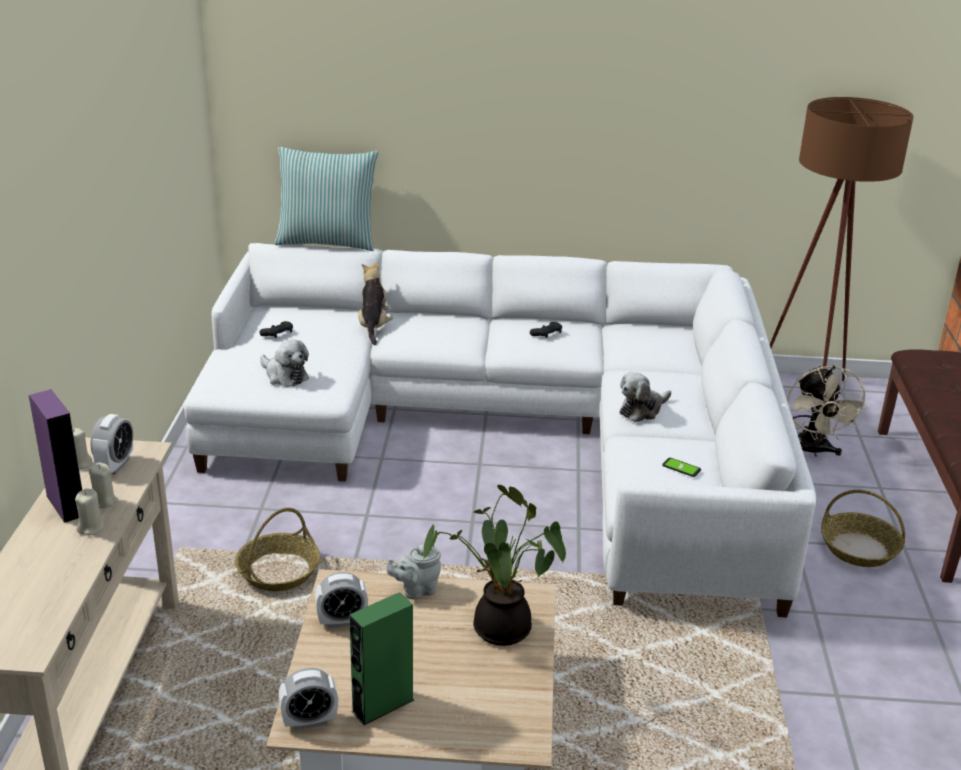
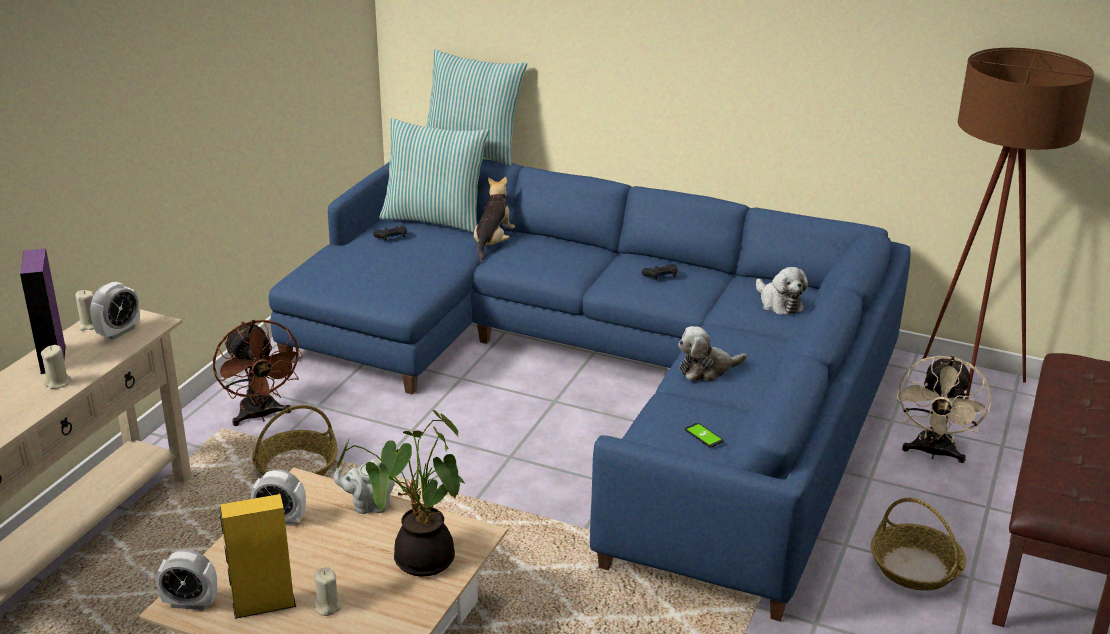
camera: 20 degrees right, 0 degrees up
beige candle [89,463,118,508] -> beige candle moved to [313,567,341,616]
white sofa [184,243,816,618] -> blue sofa [269,159,911,621]
plush toy [260,340,309,387] -> plush toy moved to [756,267,808,315]
green speaker [349,592,414,725] -> yellow speaker [220,494,296,619]
none -> brown fan [213,320,303,426]
none -> pillow [379,118,489,233]

